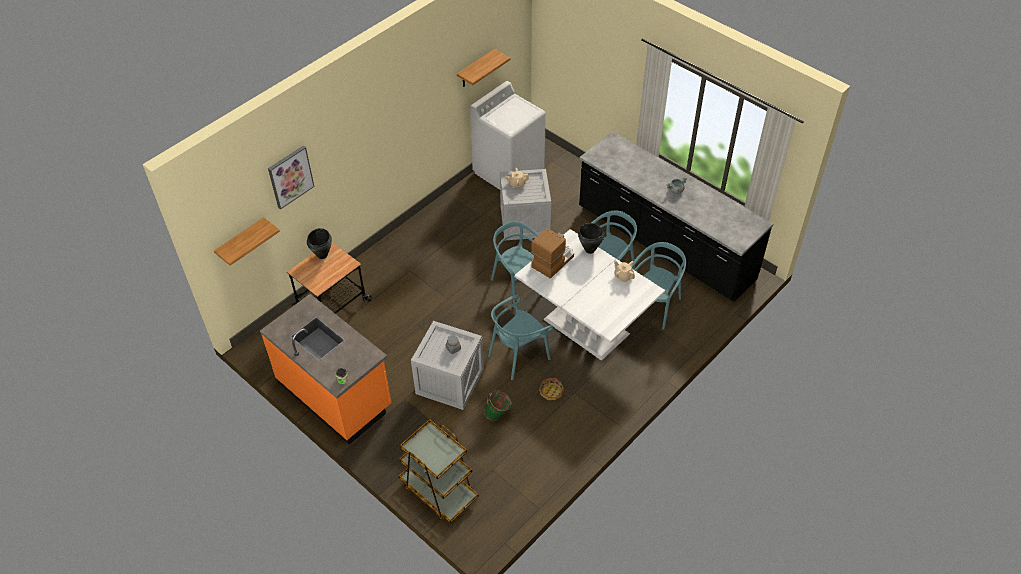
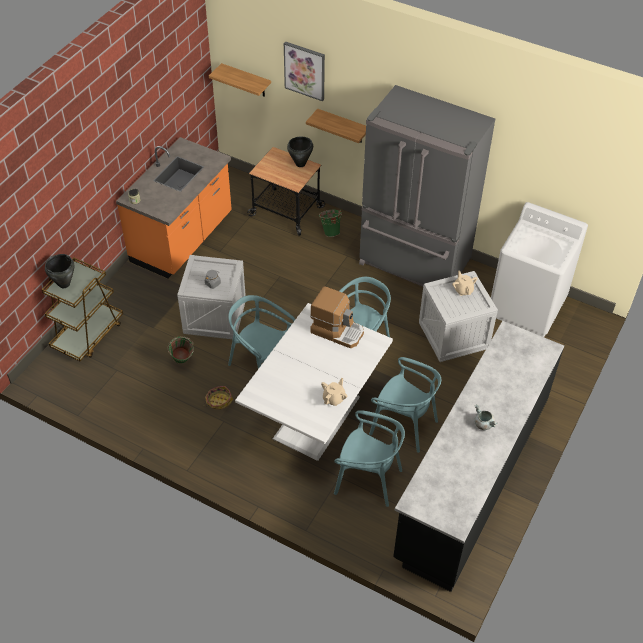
camera: 75 degrees right, 0 degrees up
shelf [457,49,511,87] -> shelf moved to [306,109,366,143]
black cooking pot [578,223,604,254] -> black cooking pot moved to [45,254,74,288]
none -> green bucket [319,210,342,237]
none -> grey fridge [359,85,495,286]

